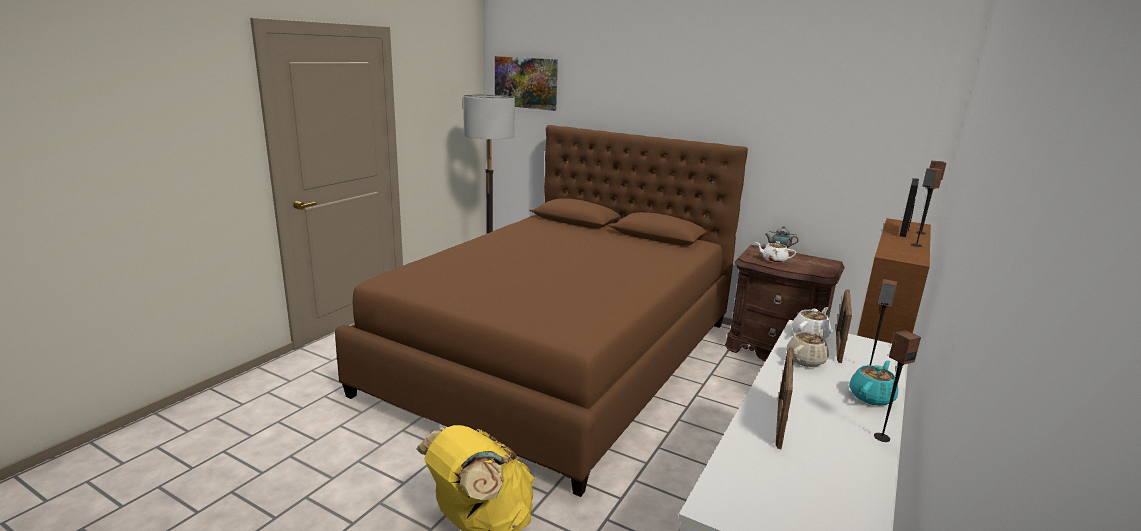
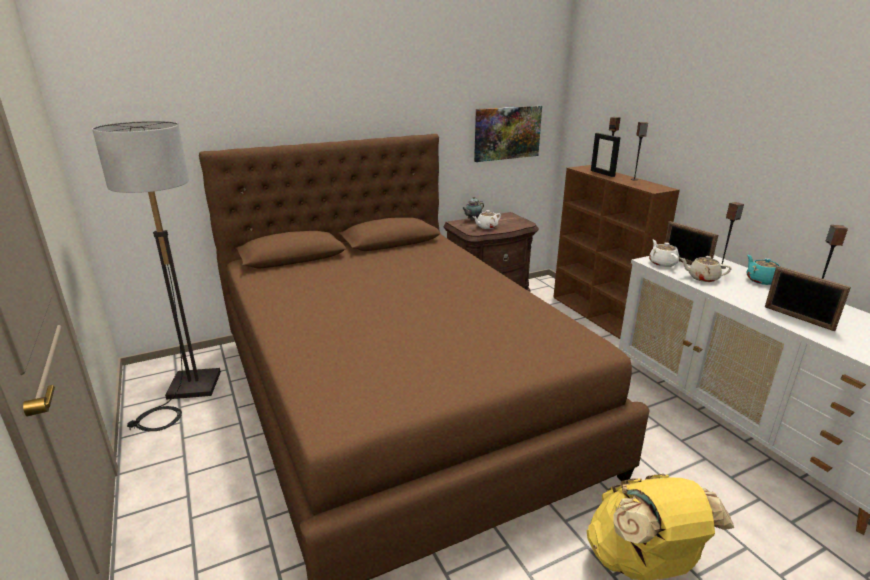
camera: 55 degrees left, 5 degrees up
picture [495,56,558,111] -> picture moved to [474,105,542,162]
beige teapot [786,329,829,367] -> beige teapot turned 60 degrees counterclockwise [680,256,732,282]

